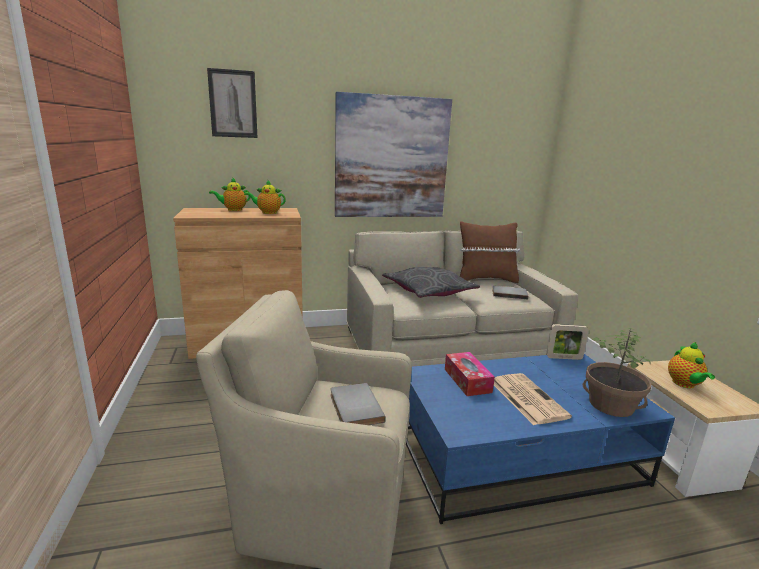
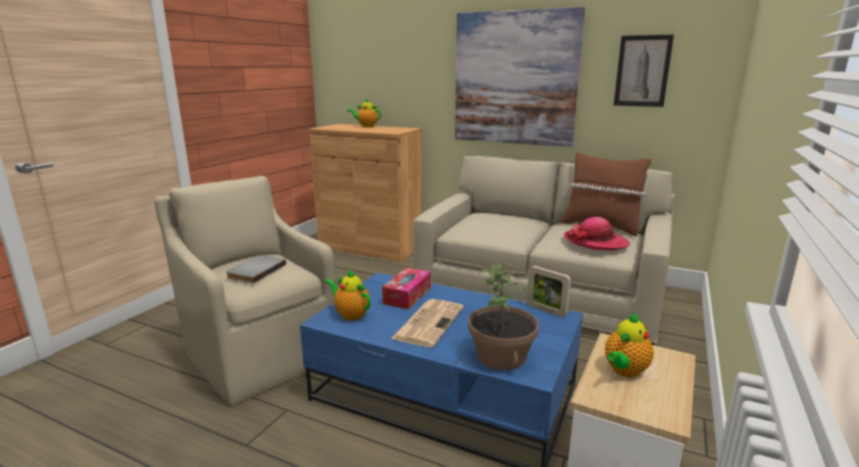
camera: 40 degrees right, 0 degrees up
picture [207,68,258,138] -> picture moved to [614,35,674,107]
teapot [244,179,286,214] -> teapot moved to [324,268,371,321]
grey pillow [382,267,480,298] -> none
grey book [492,286,529,299] -> hat [564,217,630,251]

